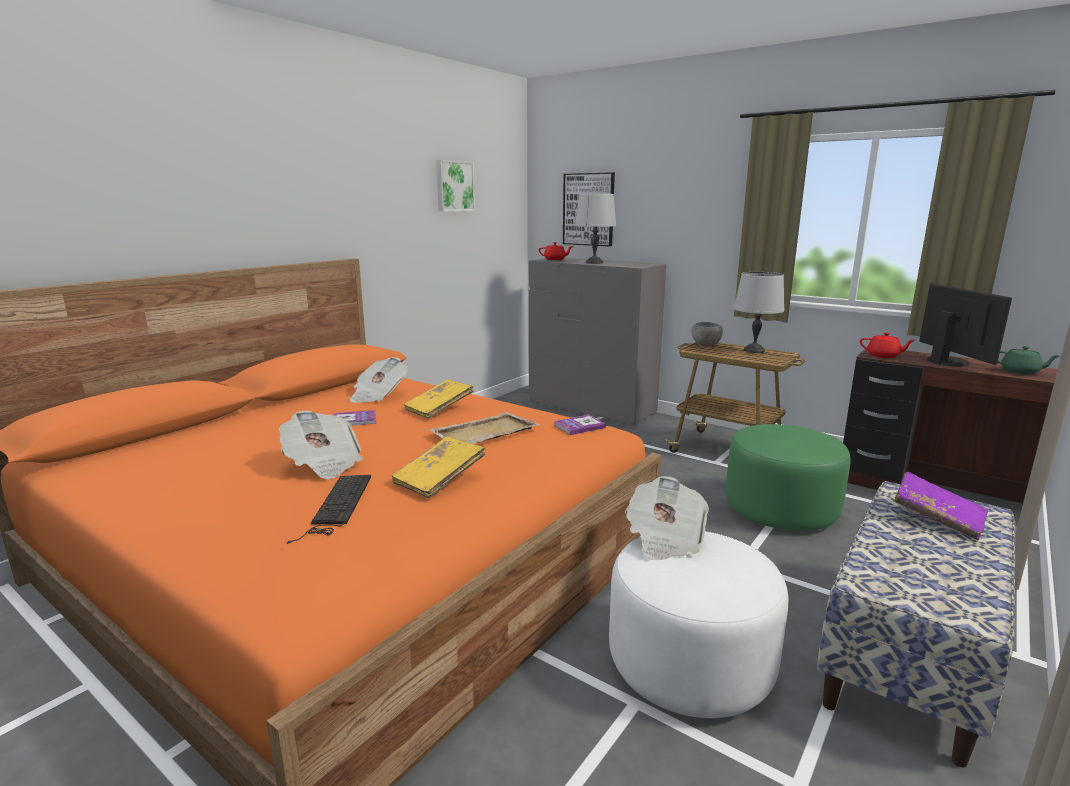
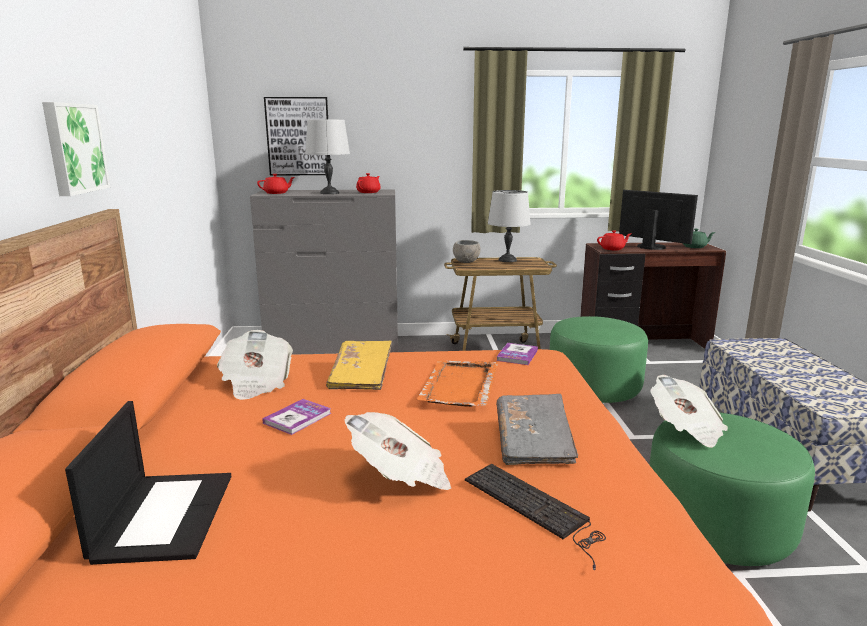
camera: 40 degrees left, 0 degrees up
yellow book [392,436,485,498] -> grey book [496,394,578,465]
beige tray [429,412,541,444] -> orange tray [417,360,498,407]
picture [436,160,475,212] -> picture moved to [42,102,110,196]
white ottoman [609,531,789,718] -> green ottoman [649,412,815,566]
purple book [894,471,988,540] -> none
none -> laptop [65,401,232,565]
none -> red teapot [356,173,381,193]

